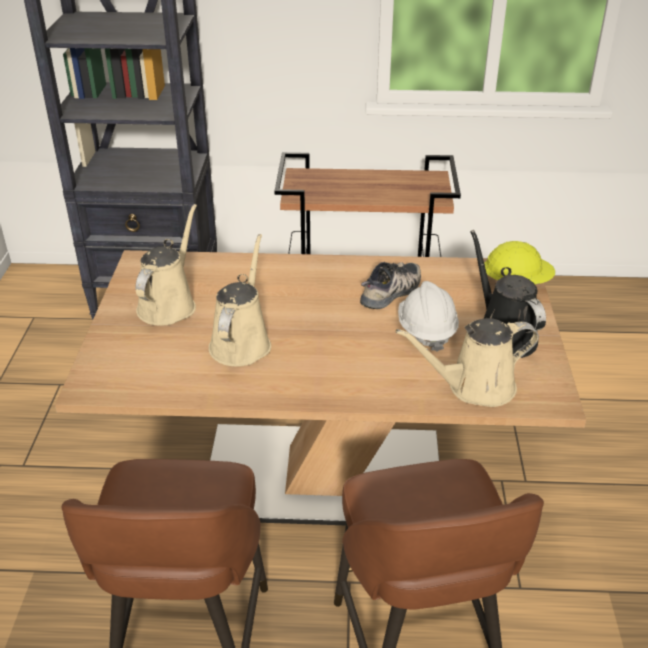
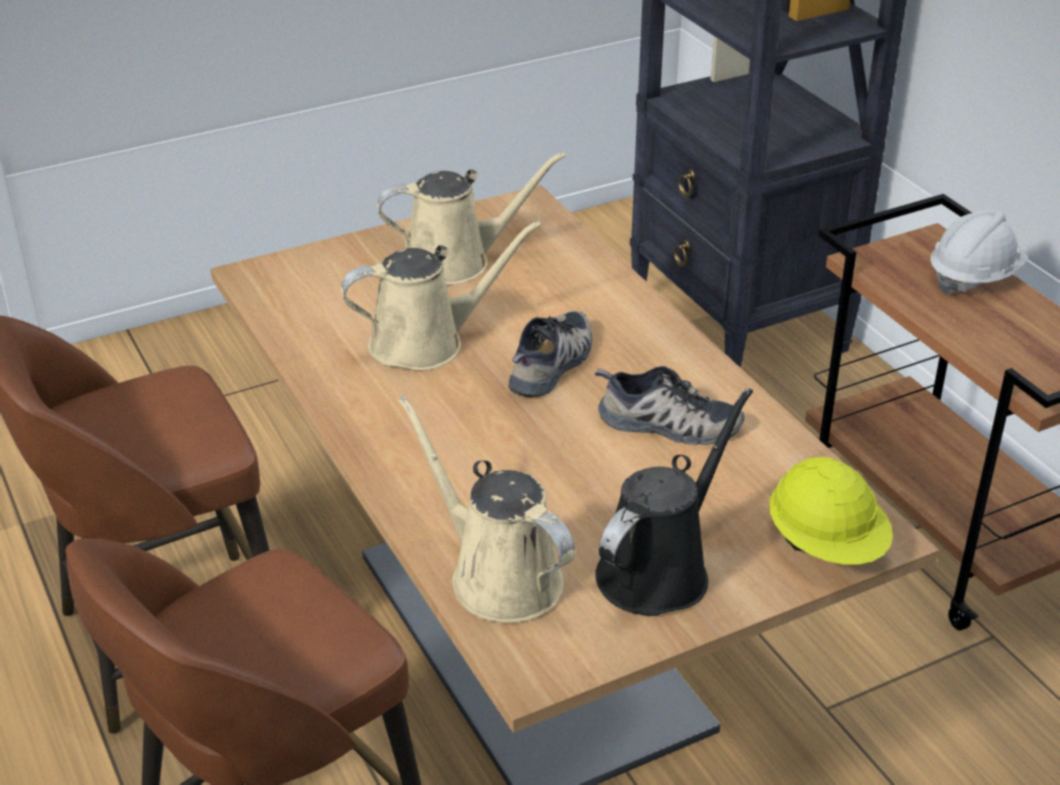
camera: 60 degrees right, 0 degrees up
white hard hat [398,281,459,352] -> white hard hat moved to [930,210,1028,295]
none -> shoe [509,311,593,397]

